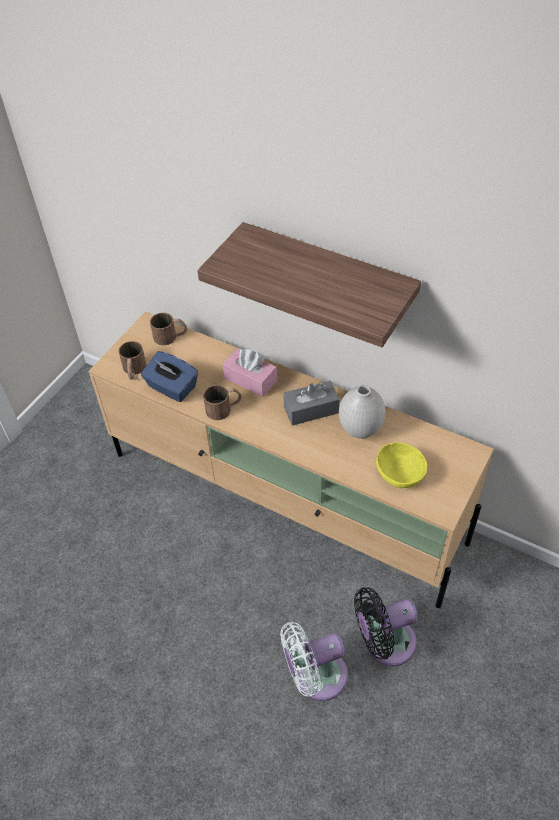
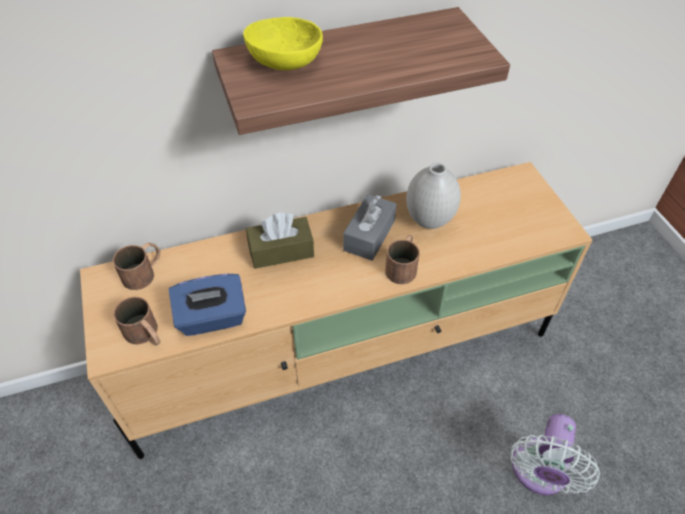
camera: 50 degrees left, 0 degrees up
brown mug [203,385,241,420] -> brown mug moved to [385,235,419,284]
pink tissue box [223,349,277,397] -> brown tissue box [246,213,314,269]
black fan [354,587,418,666] -> none
yellow bowl [376,442,427,488] -> yellow bowl moved to [243,17,323,70]

